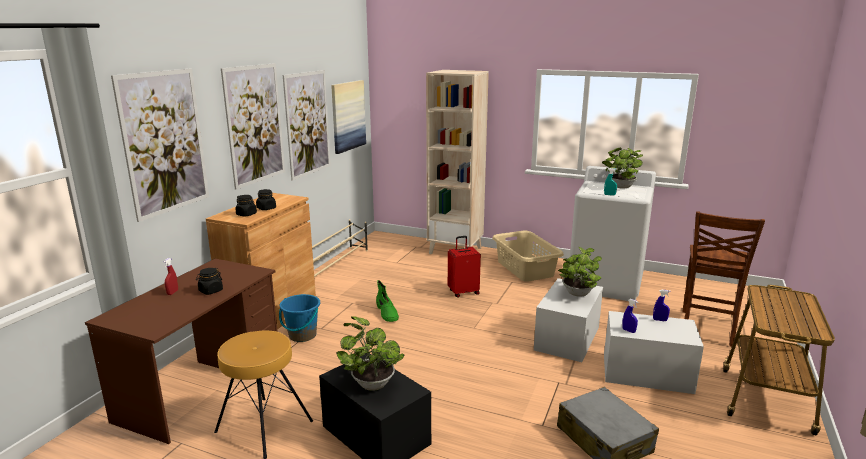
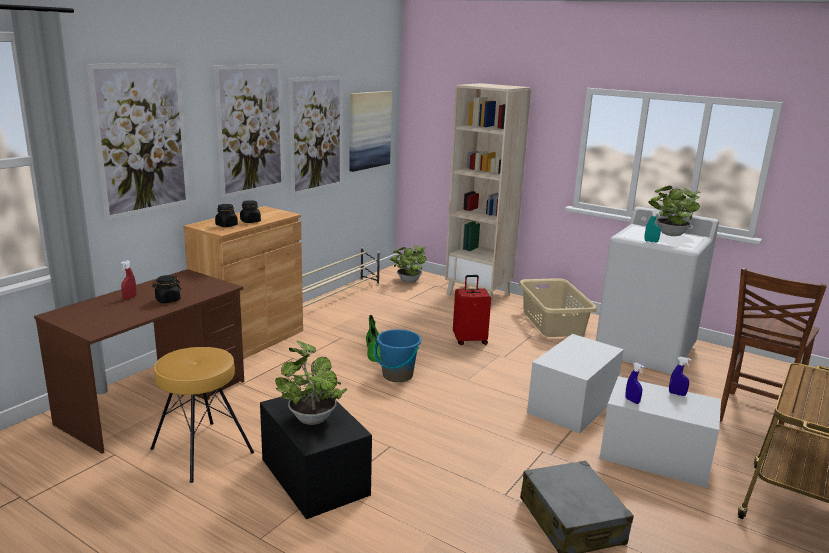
camera: 10 degrees right, 0 degrees up
blue bucket [279,294,320,342] -> blue bucket moved to [374,329,421,382]
potted plant [558,247,602,296] -> potted plant moved to [390,245,426,283]

